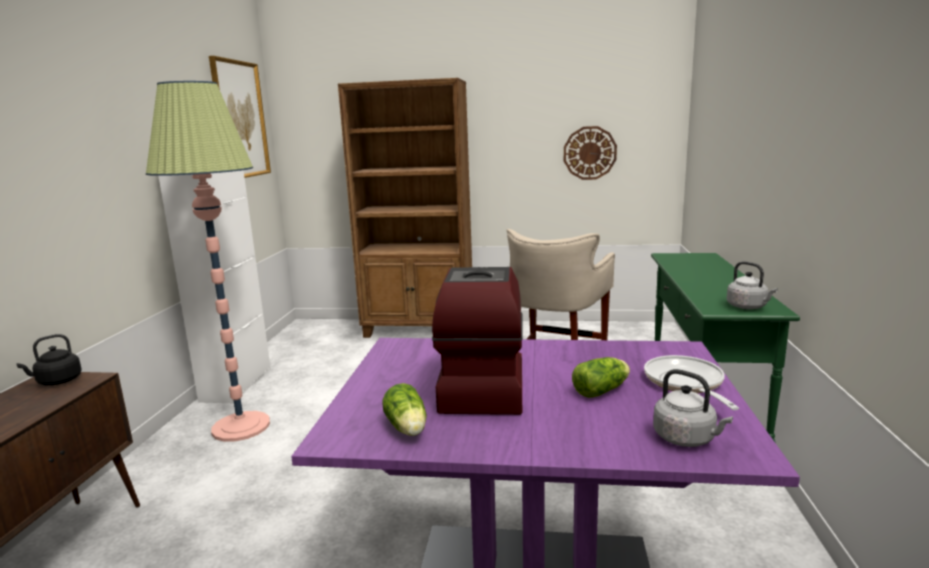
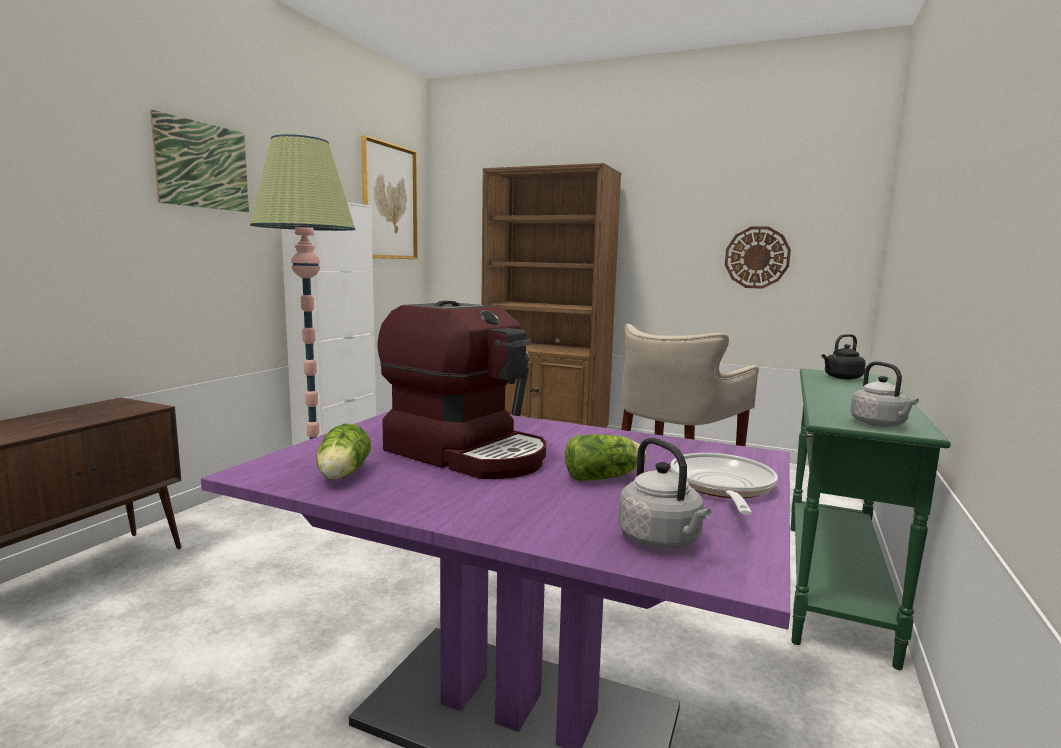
camera: 15 degrees right, 5 degrees down
black kettle [16,334,82,386] -> black kettle moved to [822,334,866,380]
coffee machine [432,267,523,415] -> coffee machine turned 105 degrees clockwise [377,301,546,479]
none -> picture [150,110,249,212]

